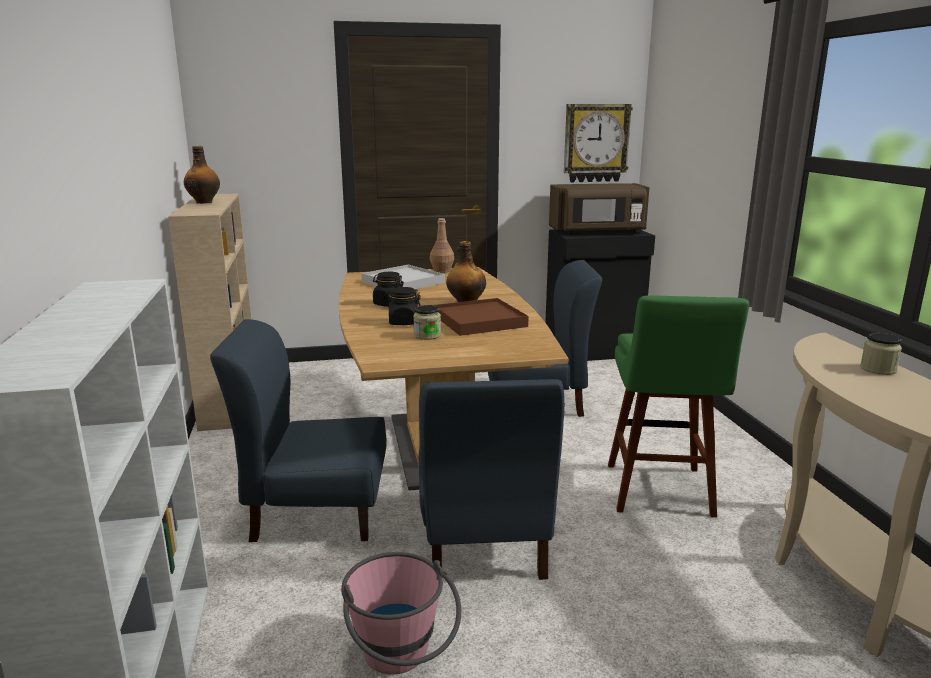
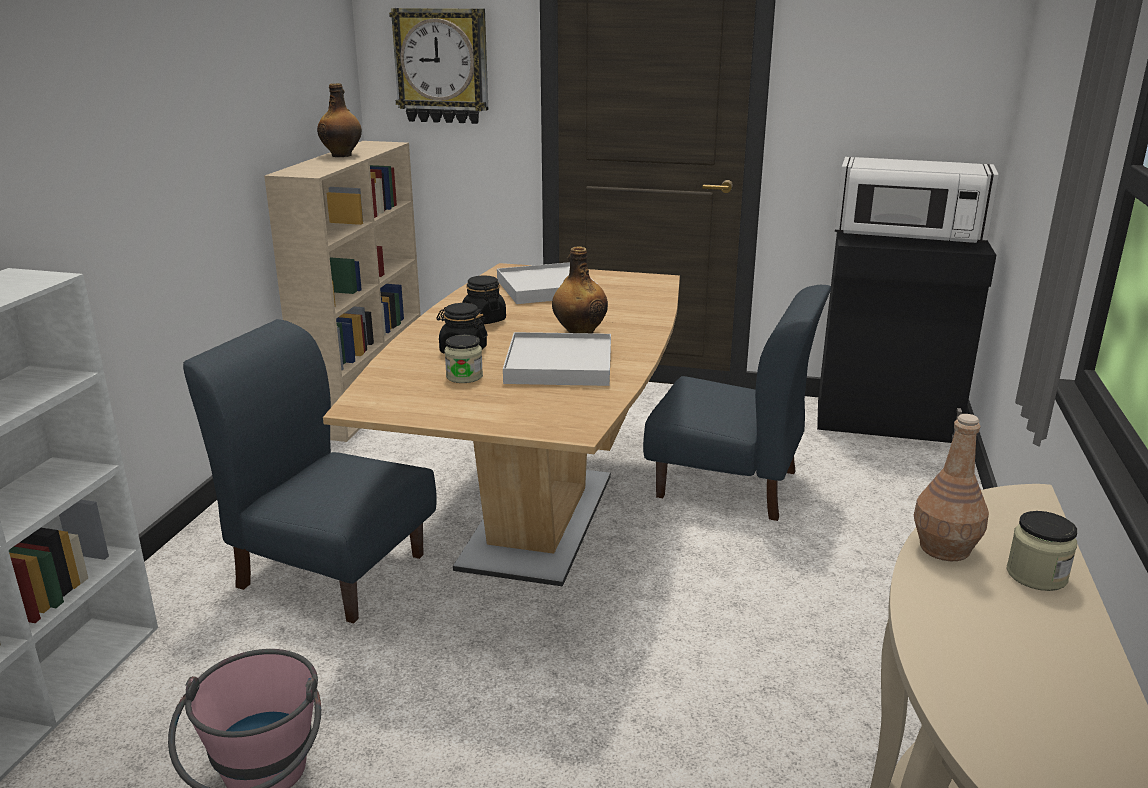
camera: 25 degrees right, 5 degrees up
blue chair [419,379,565,580] -> none
brown bottle [430,218,454,273] -> brown bottle moved to [914,414,989,561]
brown tray [434,298,529,336] -> white tray [503,332,611,386]
brown microwave [549,183,650,234] -> white microwave [835,157,999,246]
wall clock [564,104,633,182] -> wall clock moved to [389,8,488,124]
green stool [608,296,749,518] -> none

